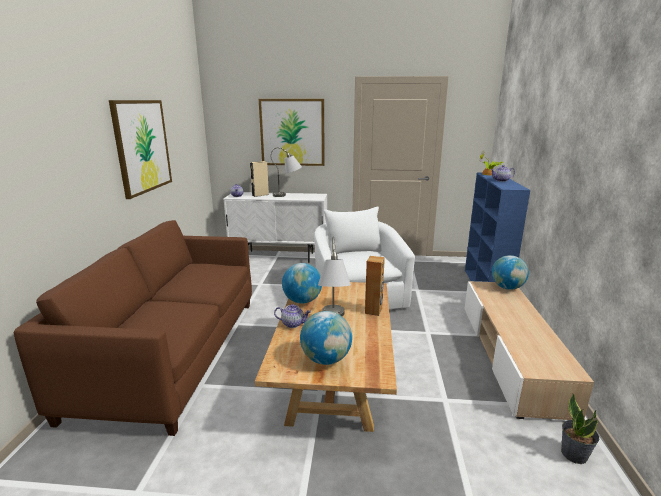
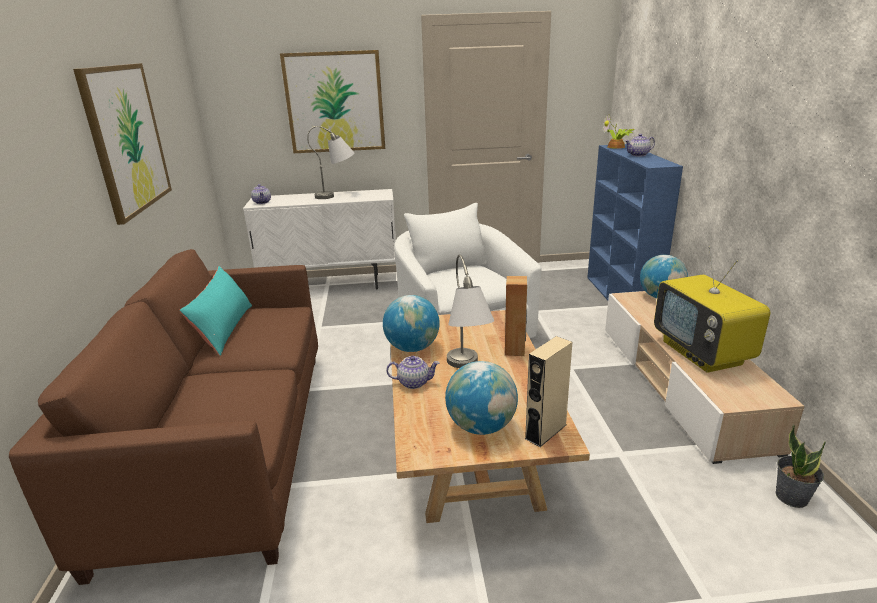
camera: 10 degrees left, 5 degrees up
beige speaker [250,161,269,197] -> beige speaker moved to [525,336,572,447]
none -> turquoise pillow [179,266,252,356]
none -> television [654,247,770,373]

